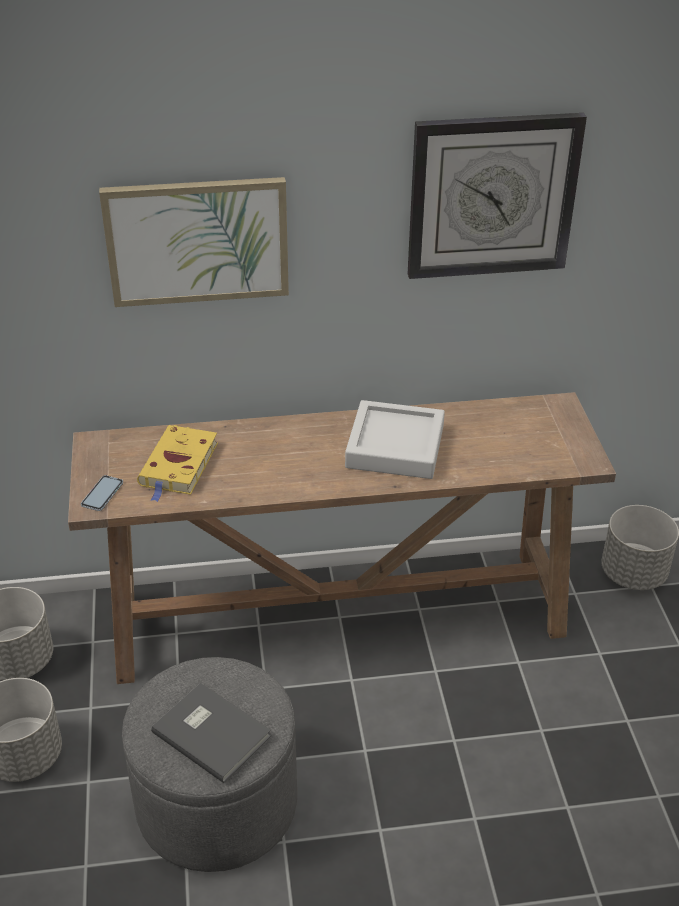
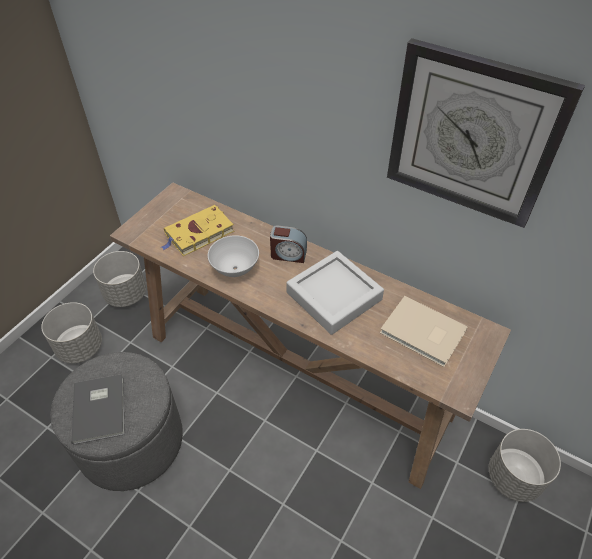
camera: 40 degrees right, 10 degrees up
phone [81,475,123,511] -> none
picture [99,177,289,307] -> none
none -> white bowl [208,235,259,277]
none -> alarm clock [270,225,307,263]
none -> beige book [380,296,468,367]

